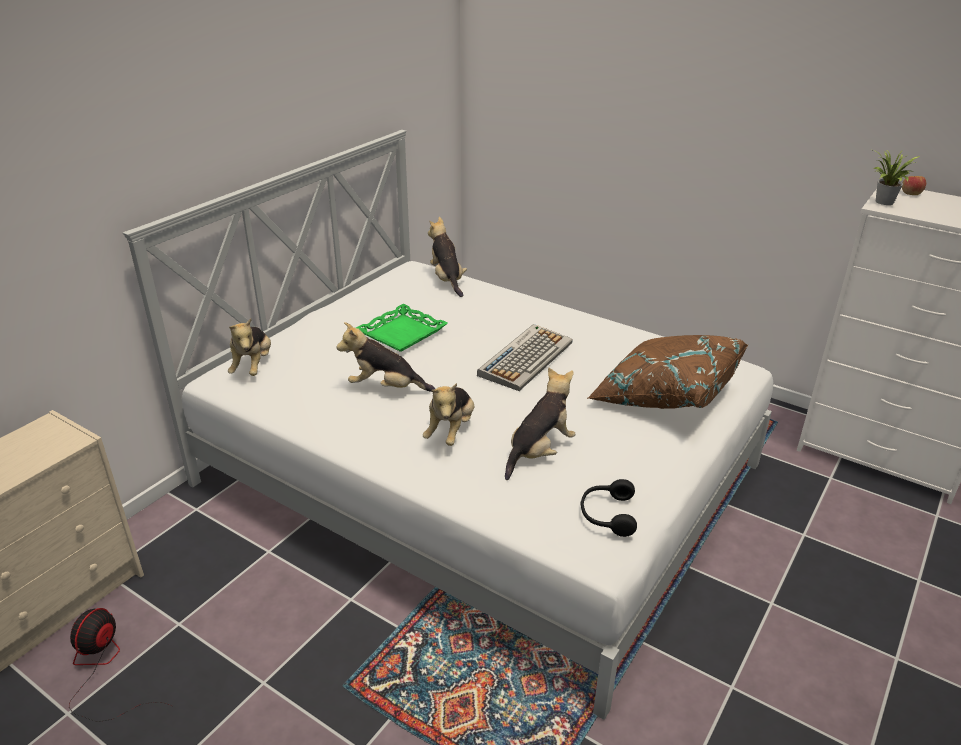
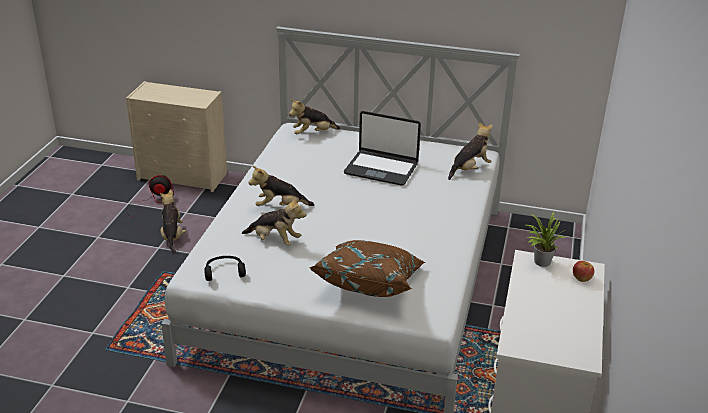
camera: 70 degrees right, 0 degrees up
plush toy [337,322,435,392] -> plush toy moved to [160,189,186,254]
green tray [356,304,448,352] -> laptop [344,111,421,186]
keyboard [477,324,573,391] -> none

